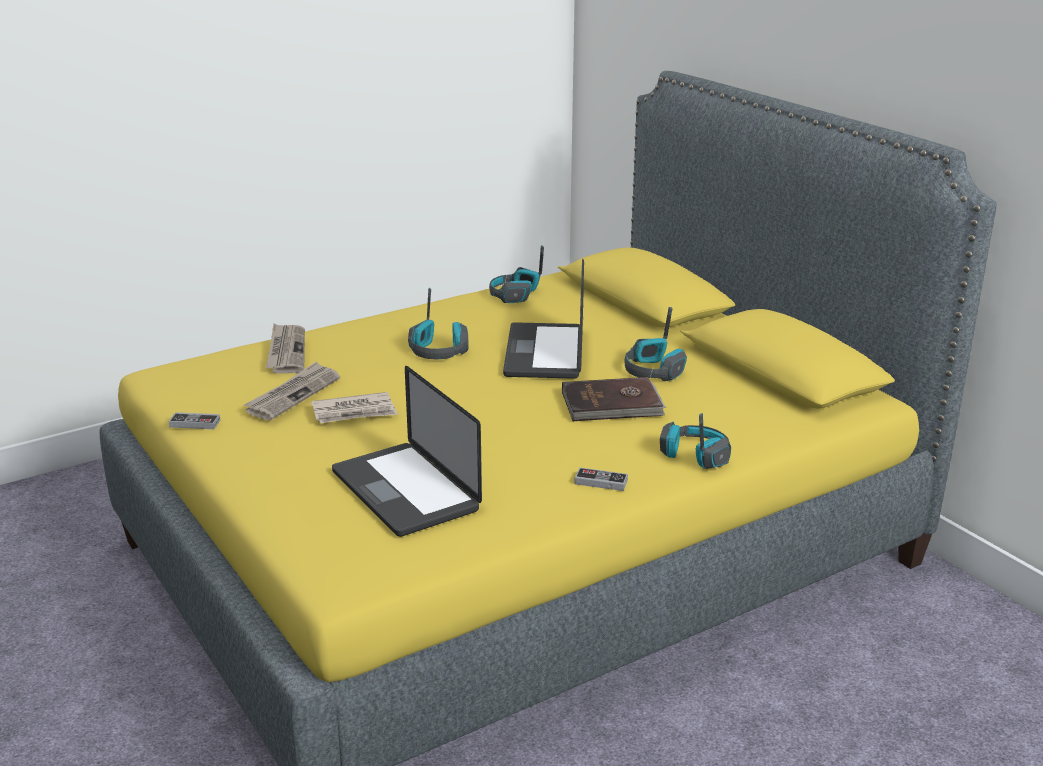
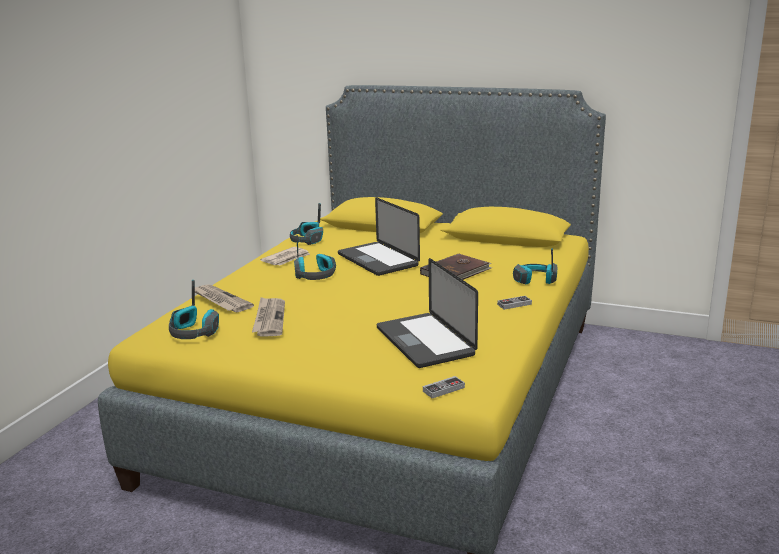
camera: 35 degrees left, 5 degrees down
game controller [169,412,220,429] -> game controller moved to [423,376,465,398]
newspaper [311,392,398,423] -> newspaper moved to [260,247,310,265]
laptop [332,366,482,537] -> laptop turned 45 degrees clockwise [377,258,478,368]
headphones [625,307,687,381] -> headphones moved to [169,280,219,339]

